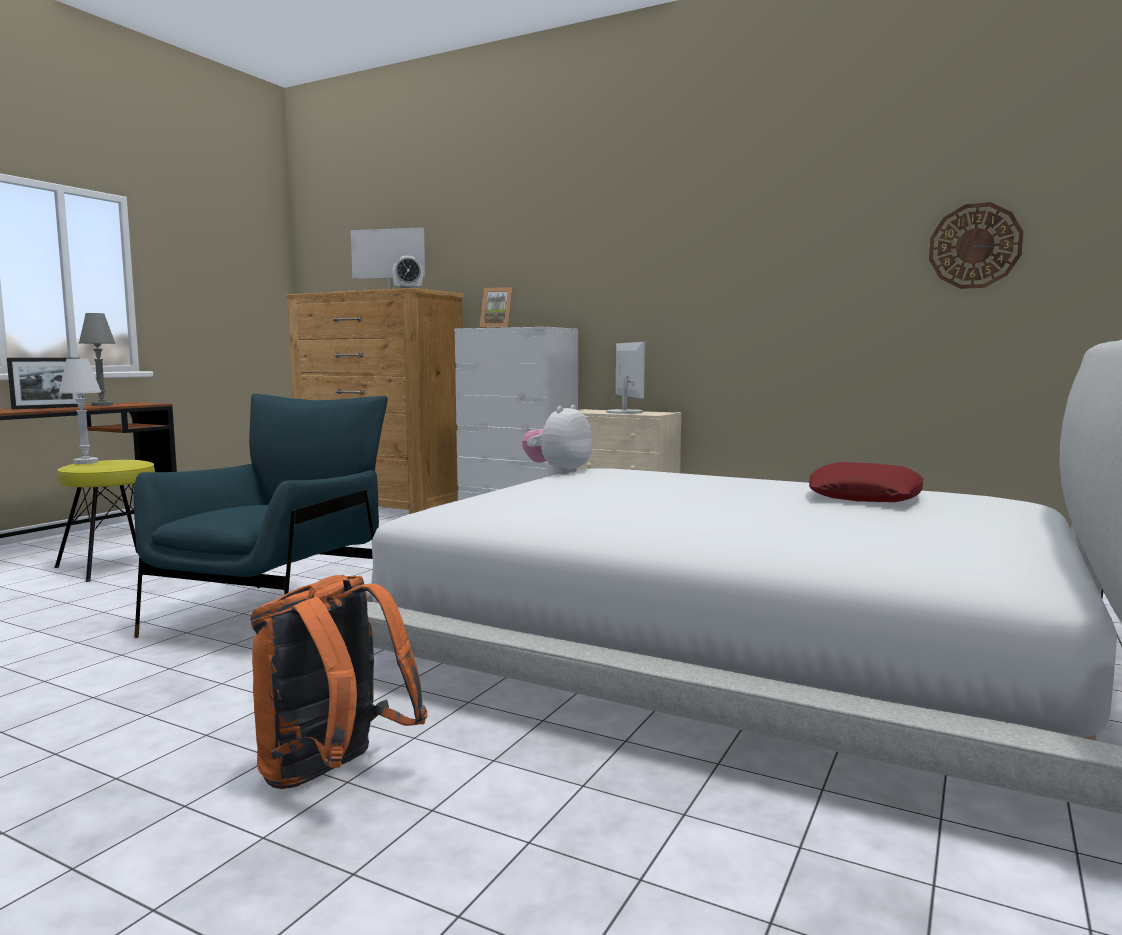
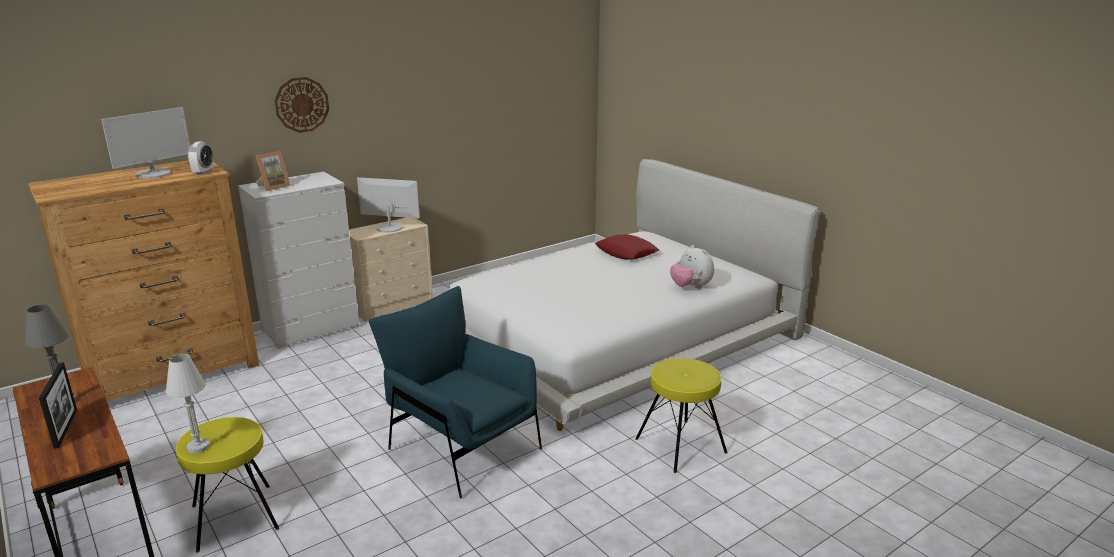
camera: 65 degrees left, 15 degrees up
orange backpack [250,575,428,789] -> yellow stool [635,358,728,473]
plush toy [522,405,592,474] -> plush toy moved to [670,245,714,289]
wall clock [929,202,1023,289] -> wall clock moved to [275,77,329,133]

